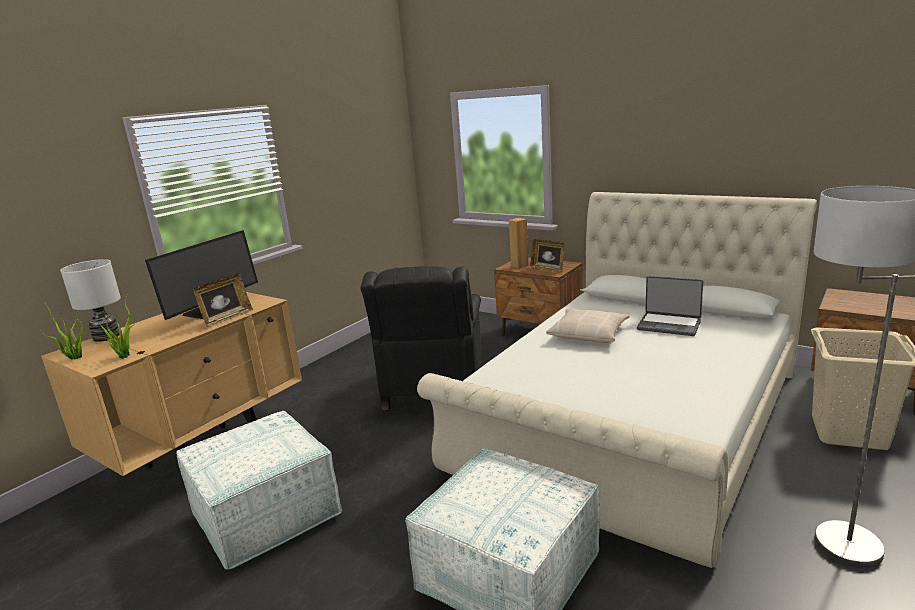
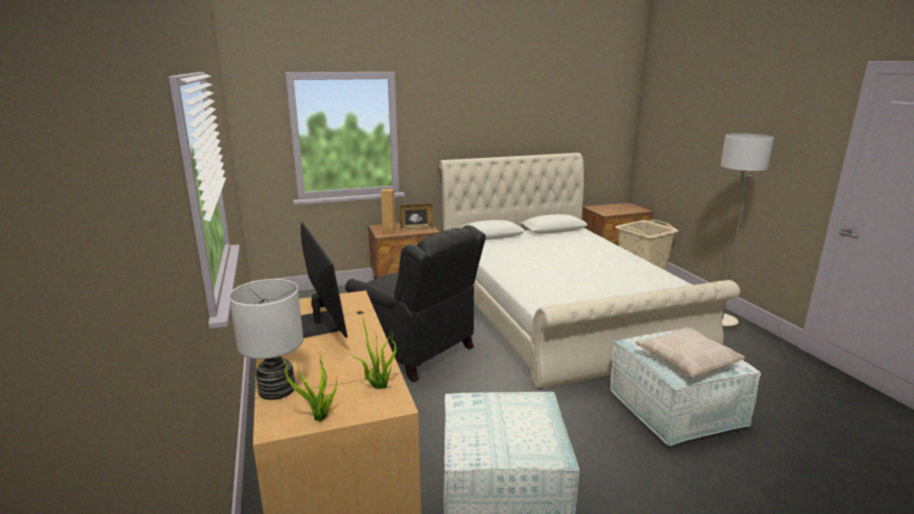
camera: 55 degrees left, 0 degrees up
picture frame [193,273,253,327] -> none
beige pillow [546,309,630,343] -> beige pillow moved to [636,327,745,377]
laptop [637,276,703,336] -> none

